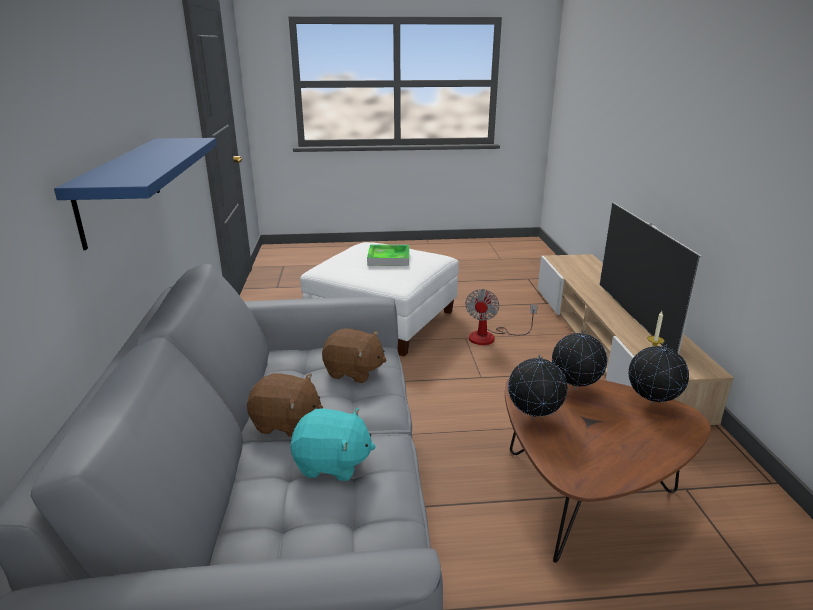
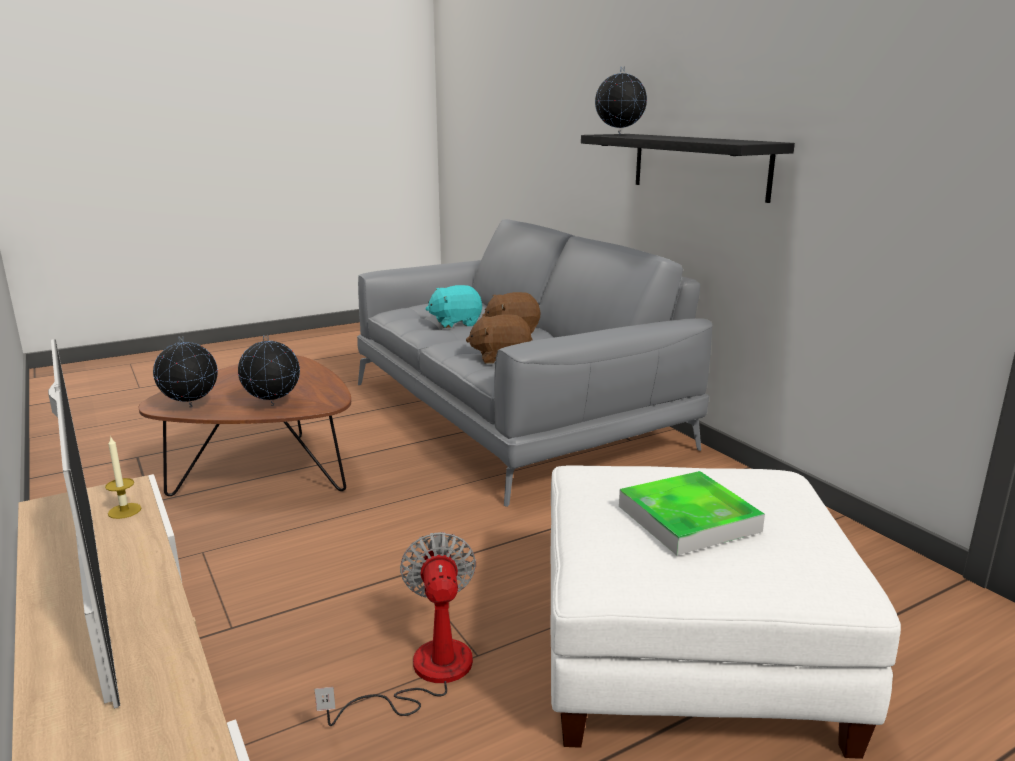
camera: 155 degrees right, 5 degrees down
blue shelf [54,138,217,250] -> black shelf [581,134,795,203]
globe [508,354,567,419] -> globe moved to [595,66,647,136]

